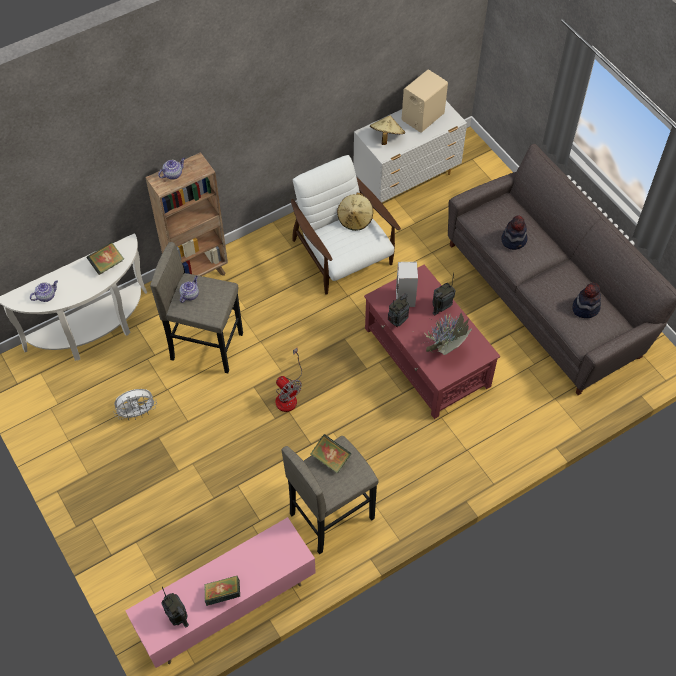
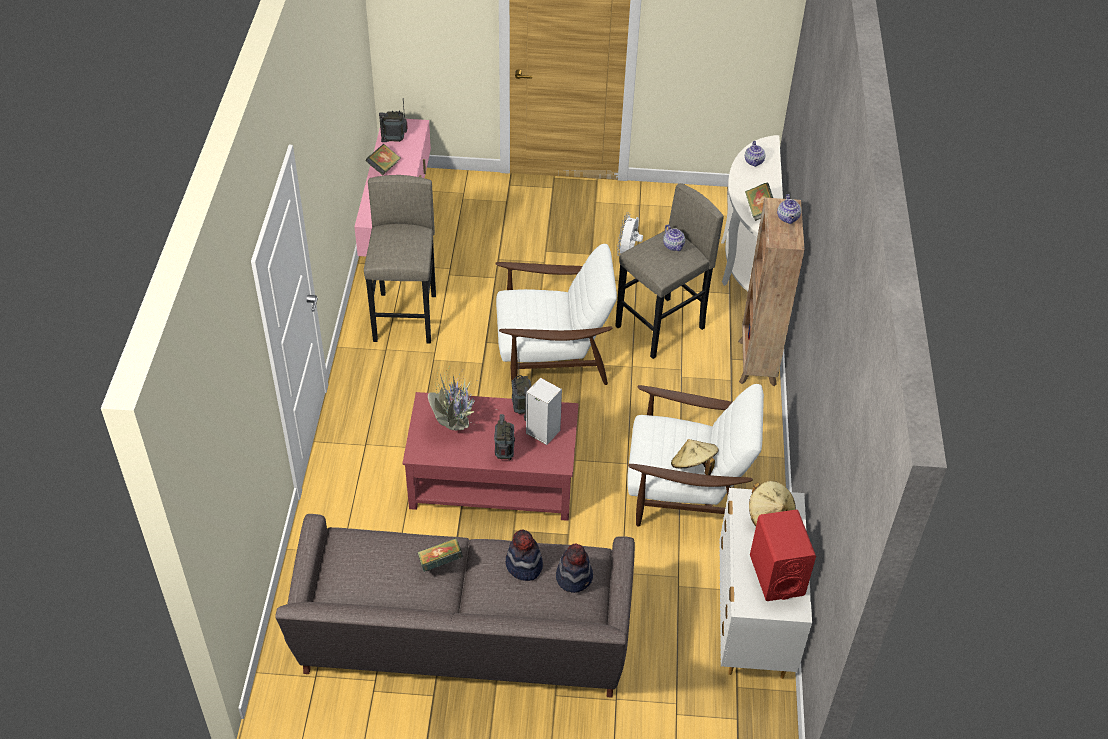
camera: 125 degrees right, 10 degrees down
fan [275,347,302,412] -> white armchair [495,244,617,385]
book [311,434,352,473] -> book moved to [418,538,463,572]
beige speaker [402,69,448,133] -> red speaker [750,510,816,601]
hat [572,283,601,318] -> hat moved to [556,543,593,593]

